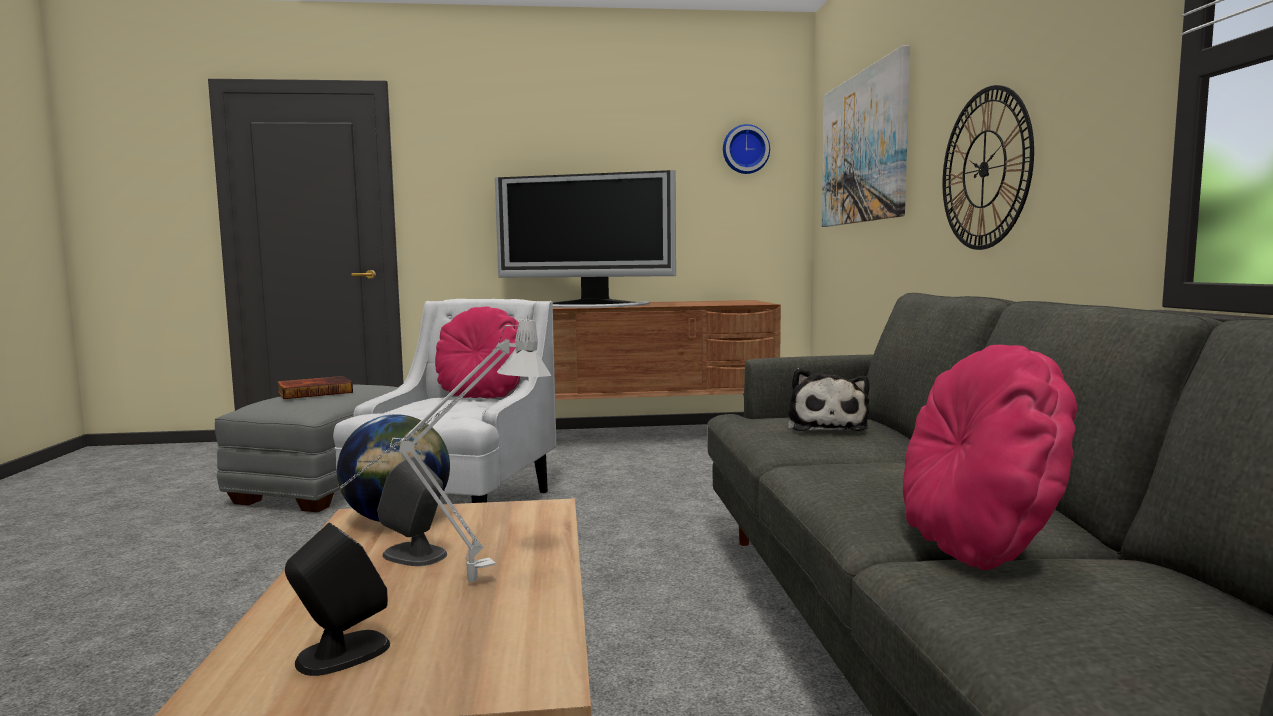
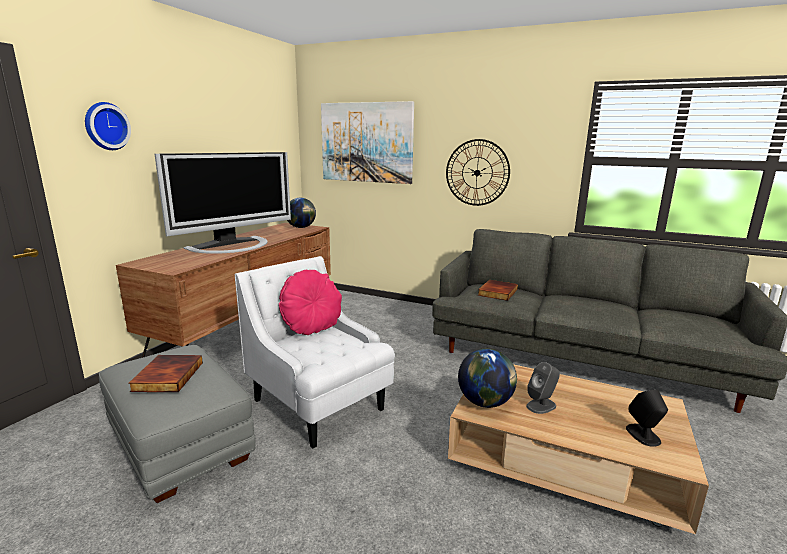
camera: 60 degrees left, 10 degrees up
grey table lamp [339,315,551,582] -> none
wall clock [723,124,770,174] -> wall clock moved to [85,102,131,150]
plush toy [788,368,870,431] -> book [478,280,518,301]
pink pillow [903,345,1077,570] -> none
none -> globe [287,198,316,228]

